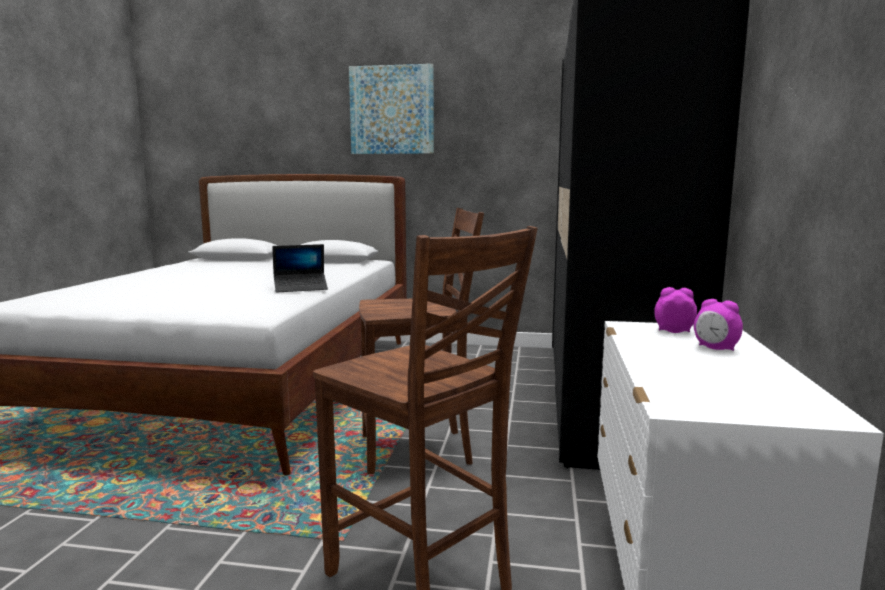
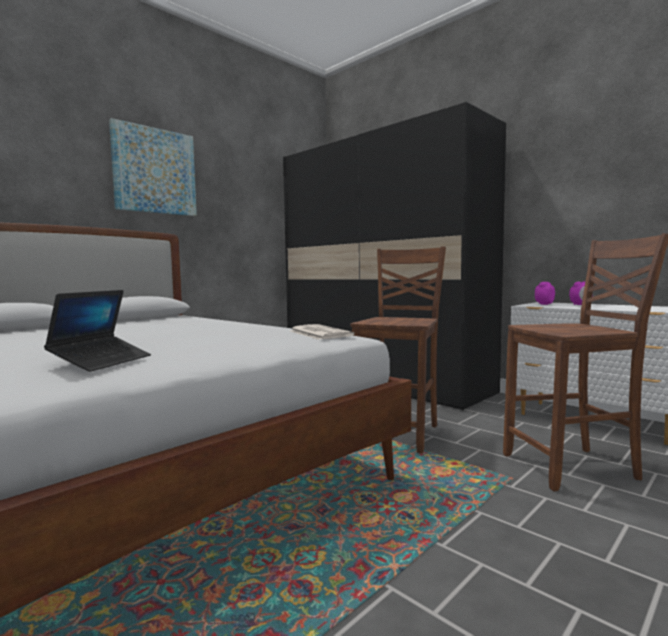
camera: 55 degrees left, 5 degrees down
laptop [272,244,328,292] -> laptop moved to [44,290,151,372]
none -> newspaper [290,324,354,340]

